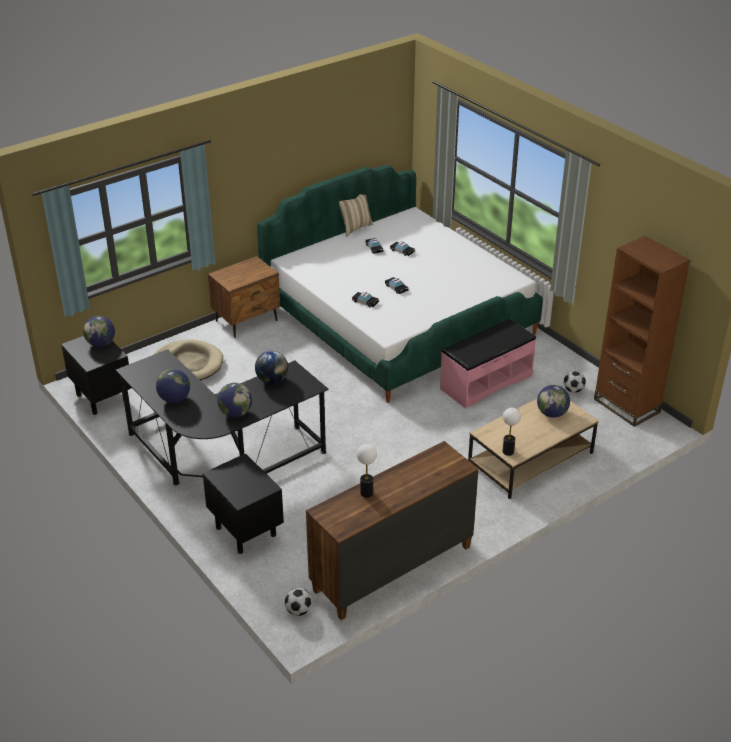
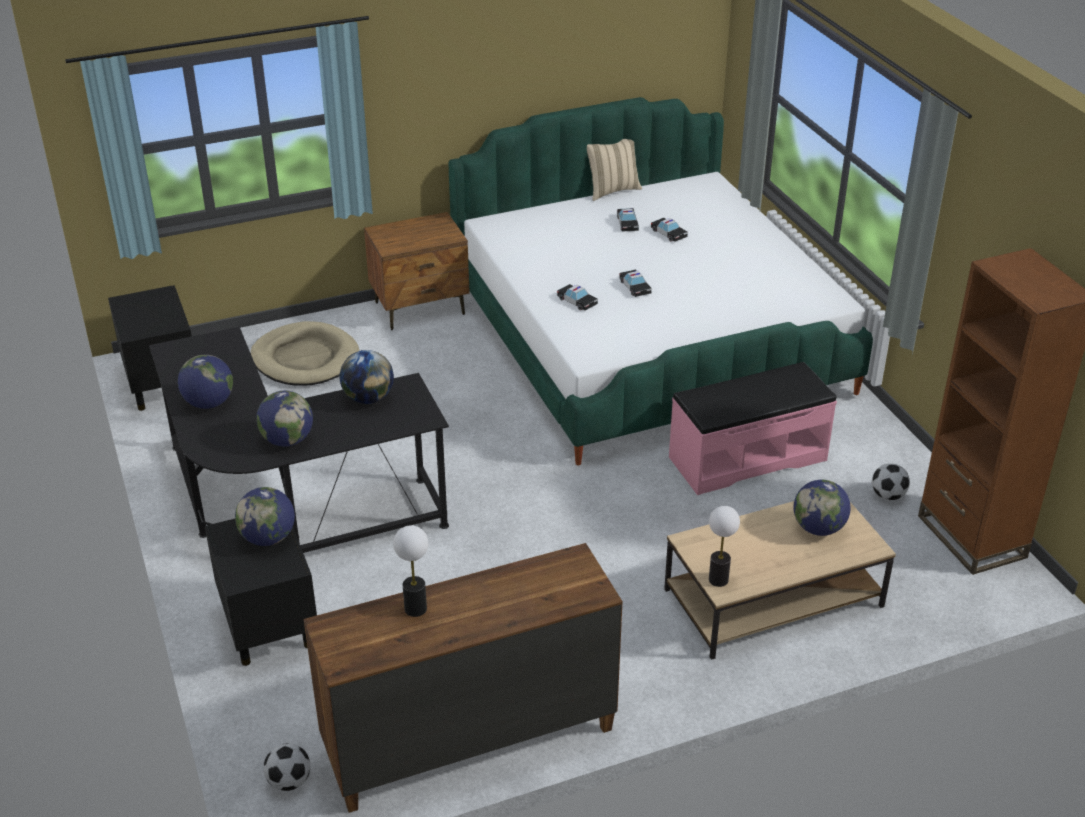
camera: 15 degrees right, 0 degrees up
globe [83,316,115,347] -> globe moved to [235,487,295,546]

